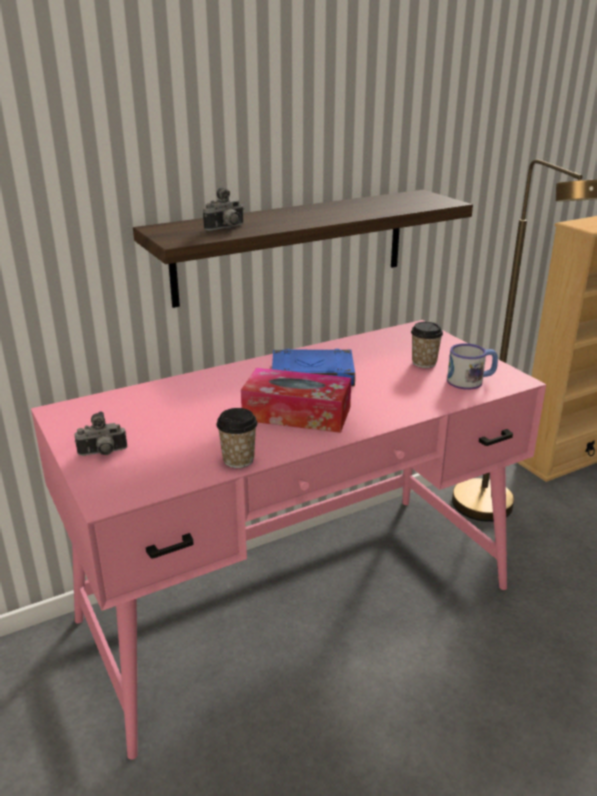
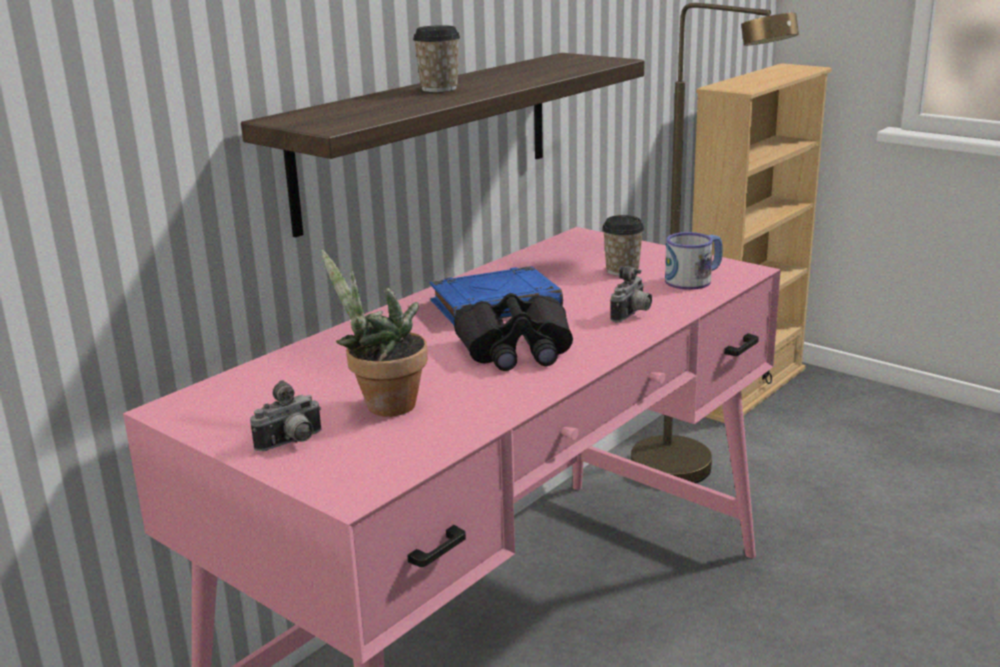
camera: 20 degrees left, 5 degrees down
camera [203,187,244,231] -> camera moved to [610,266,652,323]
cup [216,408,257,468] -> cup moved to [413,25,460,92]
tissue box [241,368,351,433] -> black binoculars [454,293,573,371]
none -> potted plant [322,250,427,417]

